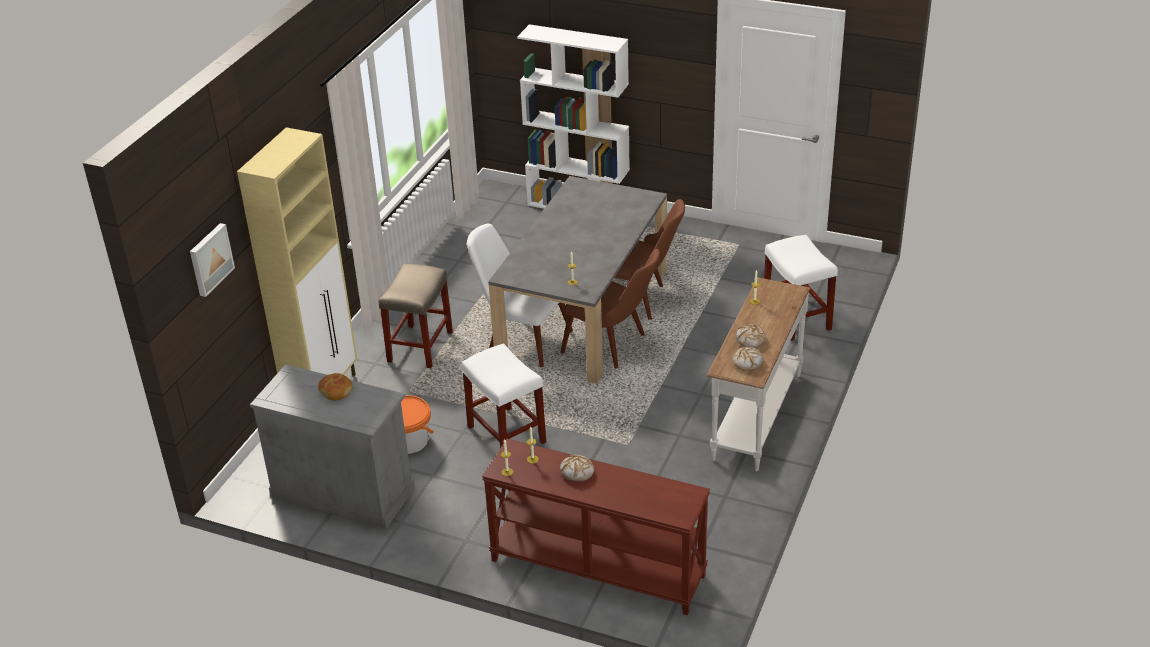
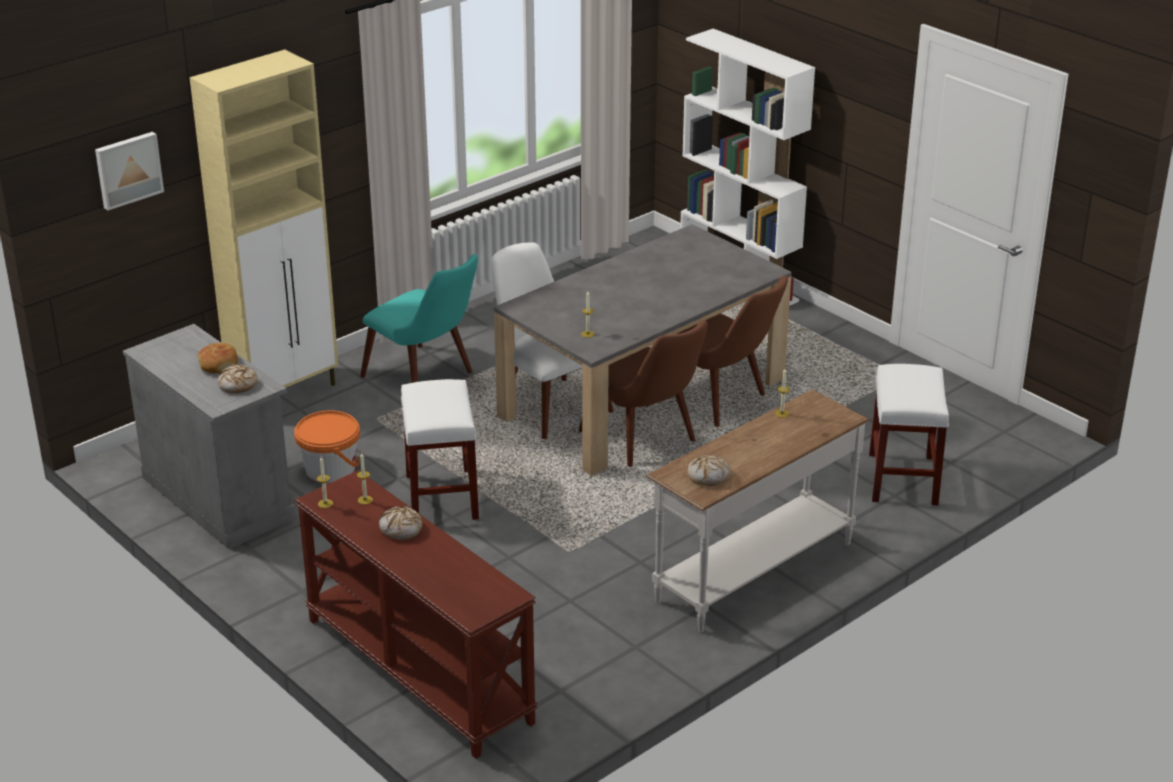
camera: 25 degrees right, 5 degrees down
beige stool [379,264,453,368] -> turquoise chair [360,254,478,383]
bread [736,325,766,348] -> bread moved to [218,364,258,394]

